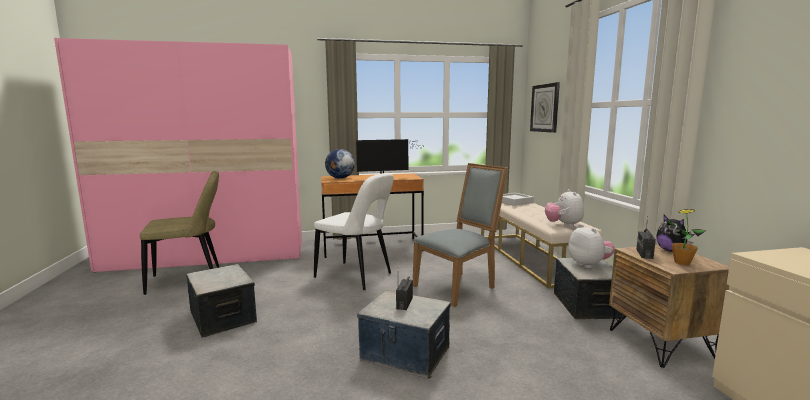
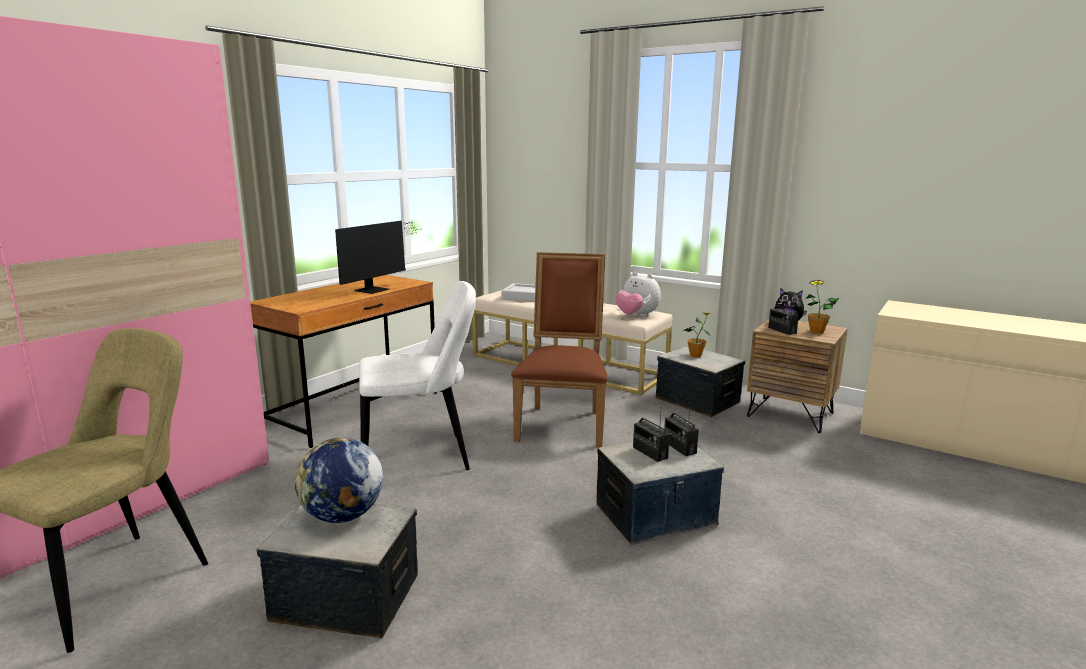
camera: 45 degrees left, 5 degrees up
globe [325,149,355,179] -> globe moved to [295,437,383,523]
grey chair [413,163,508,307] -> brown chair [511,252,608,447]
wall clock [530,82,560,133] -> none
plush toy [568,224,615,268] -> potted plant [683,313,711,357]
none -> radio [664,407,699,456]

